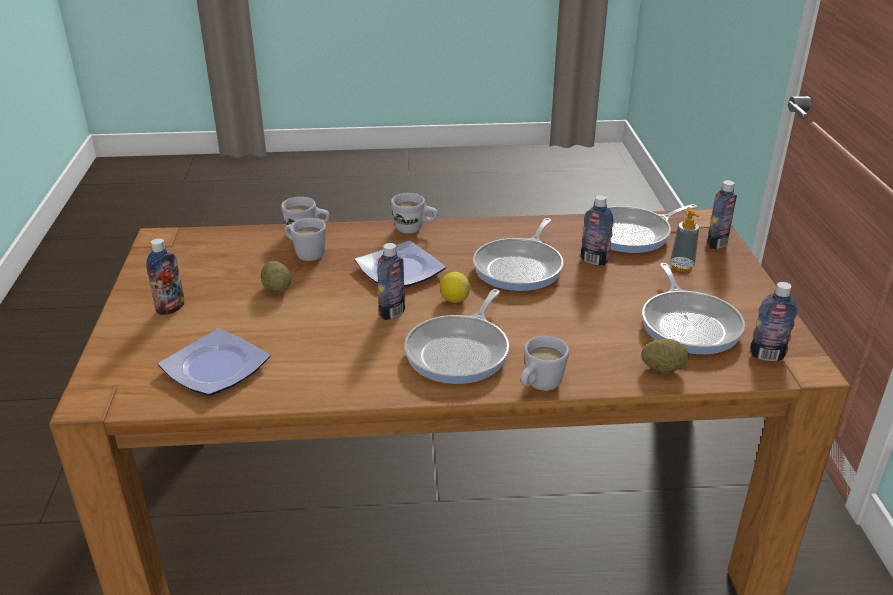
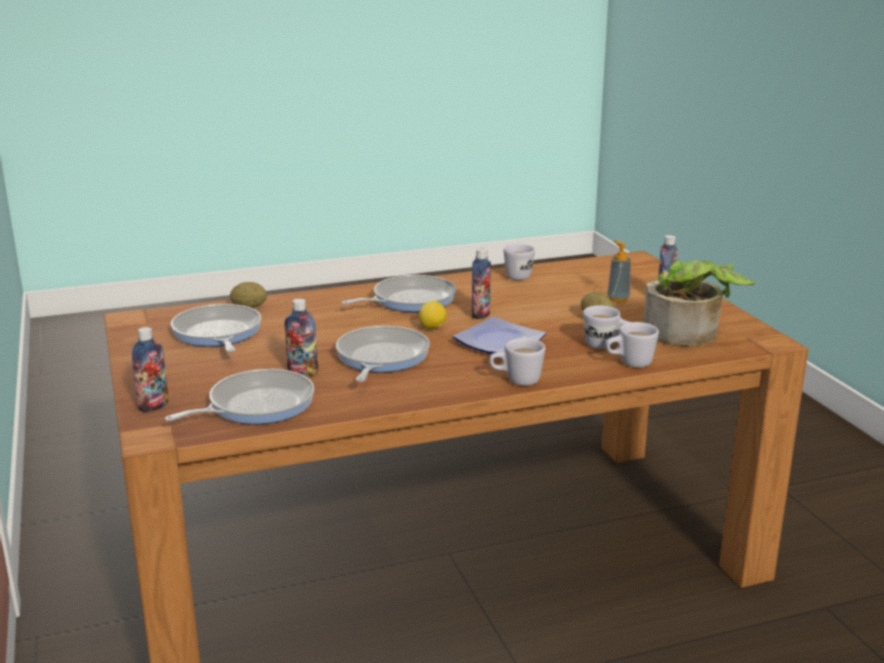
camera: 165 degrees right, 10 degrees down
plate [158,328,270,396] -> none
frying pan [404,289,509,384] -> frying pan turned 45 degrees clockwise [342,275,456,312]
white mug [521,336,569,391] -> white mug moved to [503,244,535,280]
soap dispenser [670,207,699,272] -> soap dispenser moved to [607,241,631,302]
bottle [750,282,798,361] -> none
none -> potted plant [644,260,755,347]

